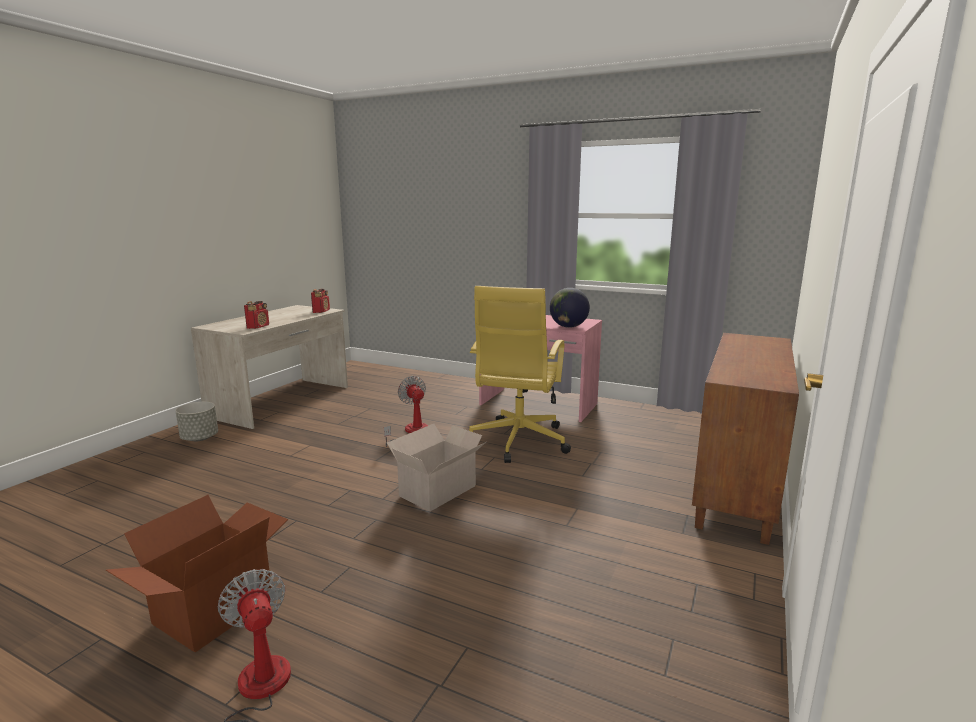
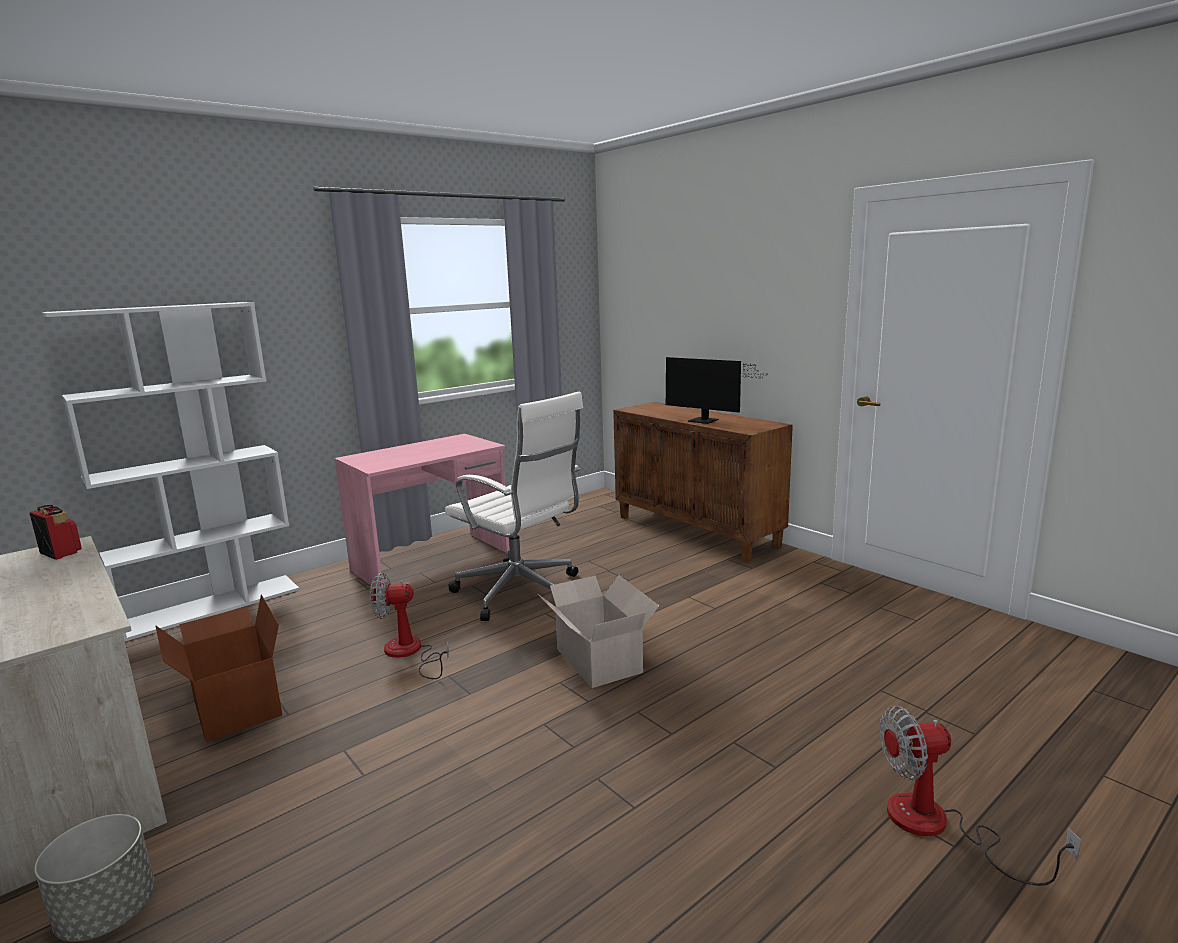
camera: 65 degrees left, 0 degrees up
cardboard box [106,495,288,653] -> cardboard box moved to [156,595,282,742]
radio [244,301,269,329] -> none
yellow office chair [469,286,571,463] -> white office chair [445,392,583,621]
globe [550,288,590,328] -> none
none -> white bookcase [42,302,299,641]
none -> monitor [665,357,767,424]

